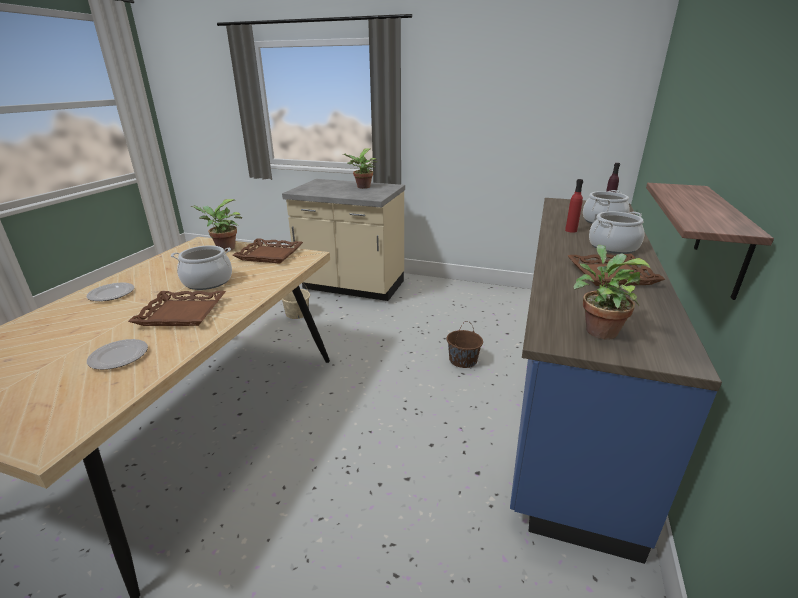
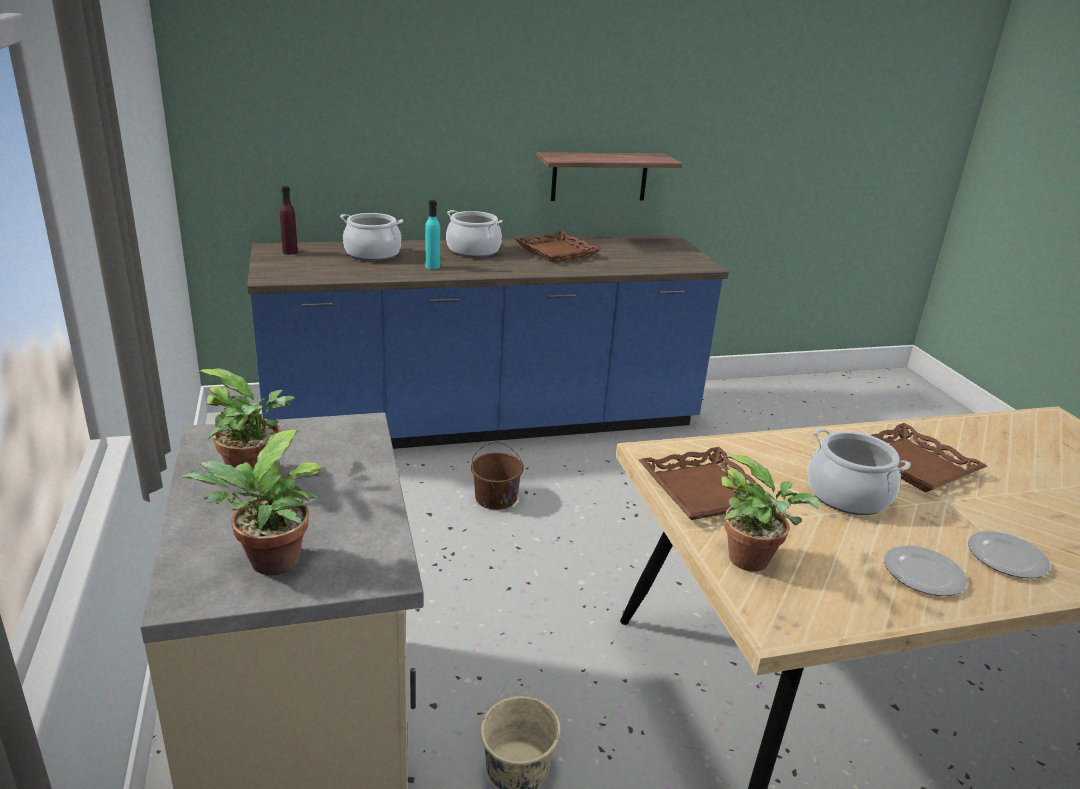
camera: 125 degrees left, 0 degrees up
plate [87,339,148,370] -> plate moved to [884,545,967,596]
red bottle [565,179,583,233] -> turquoise bottle [425,200,440,269]
potted plant [573,245,650,340] -> potted plant moved to [181,429,323,575]

